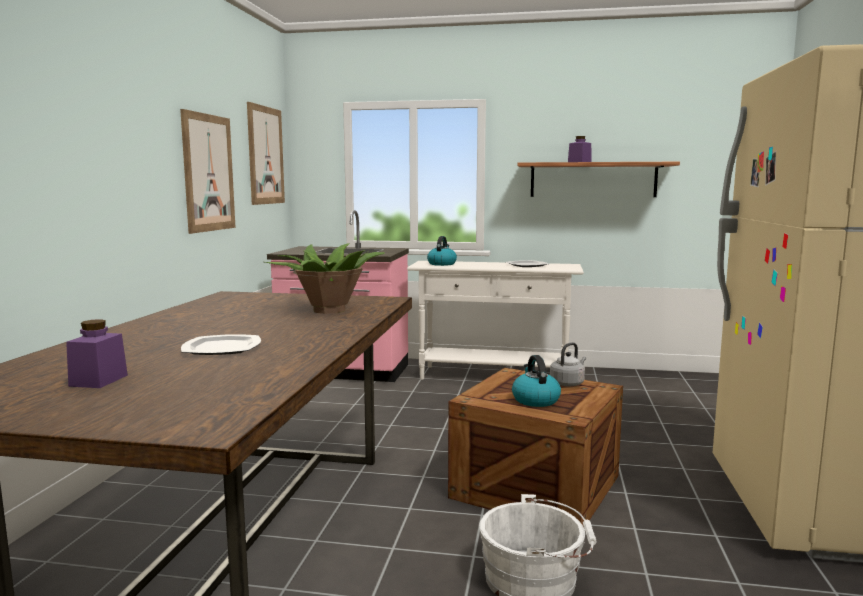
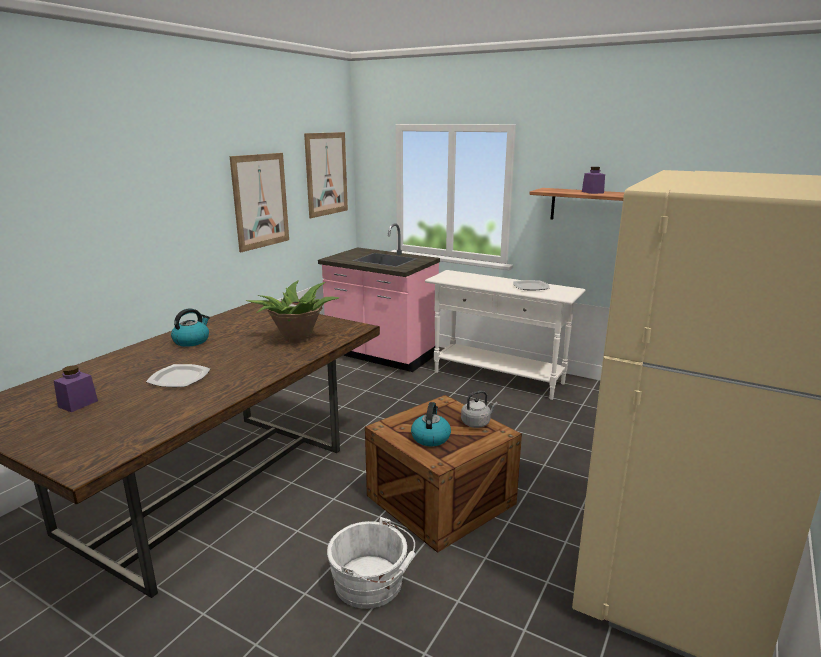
camera: 20 degrees right, 10 degrees up
kettle [427,236,457,266] -> kettle moved to [171,308,210,347]

